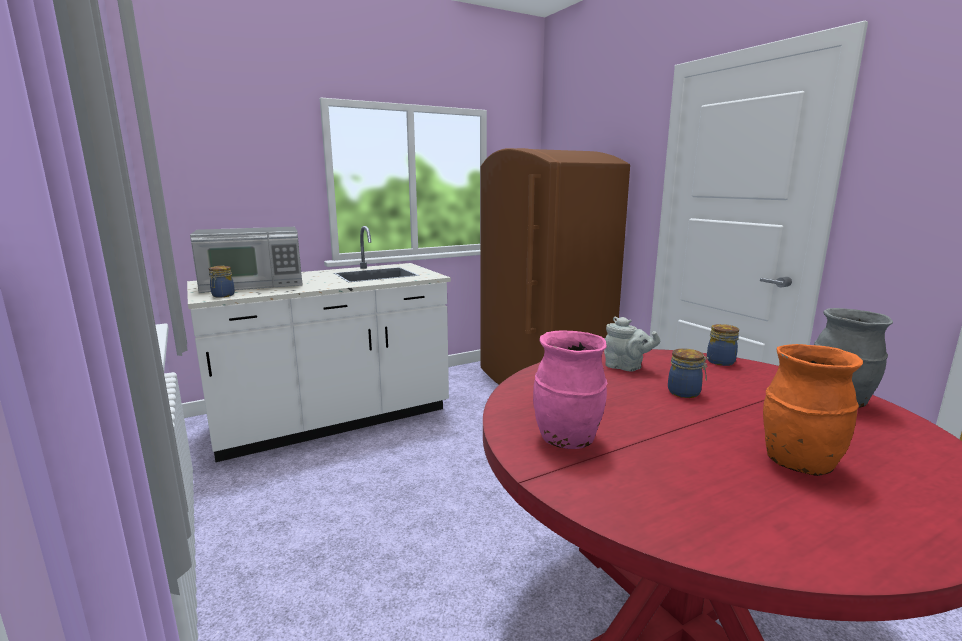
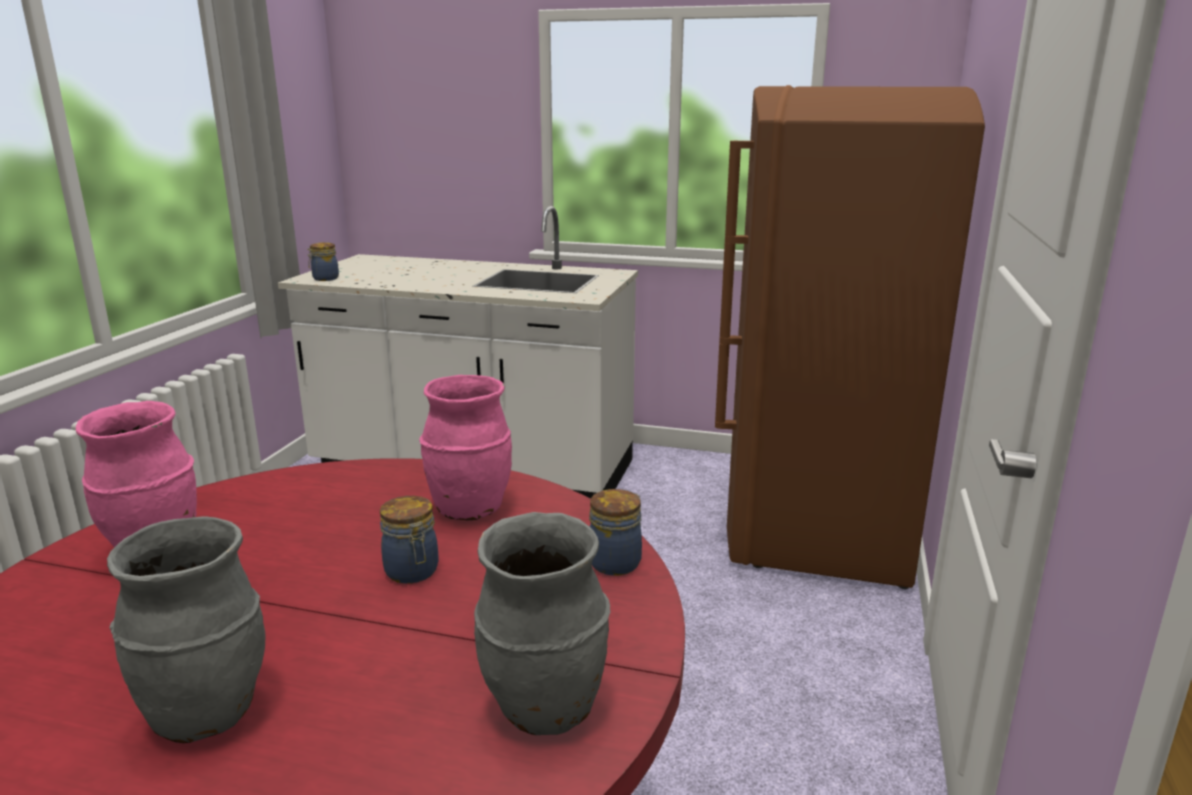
camera: 45 degrees right, 5 degrees up
microwave [190,227,303,293] -> none
grey teapot [604,317,660,372] -> pink vase [419,375,512,520]
orange vase [763,344,863,476] -> grey vase [107,516,266,743]

